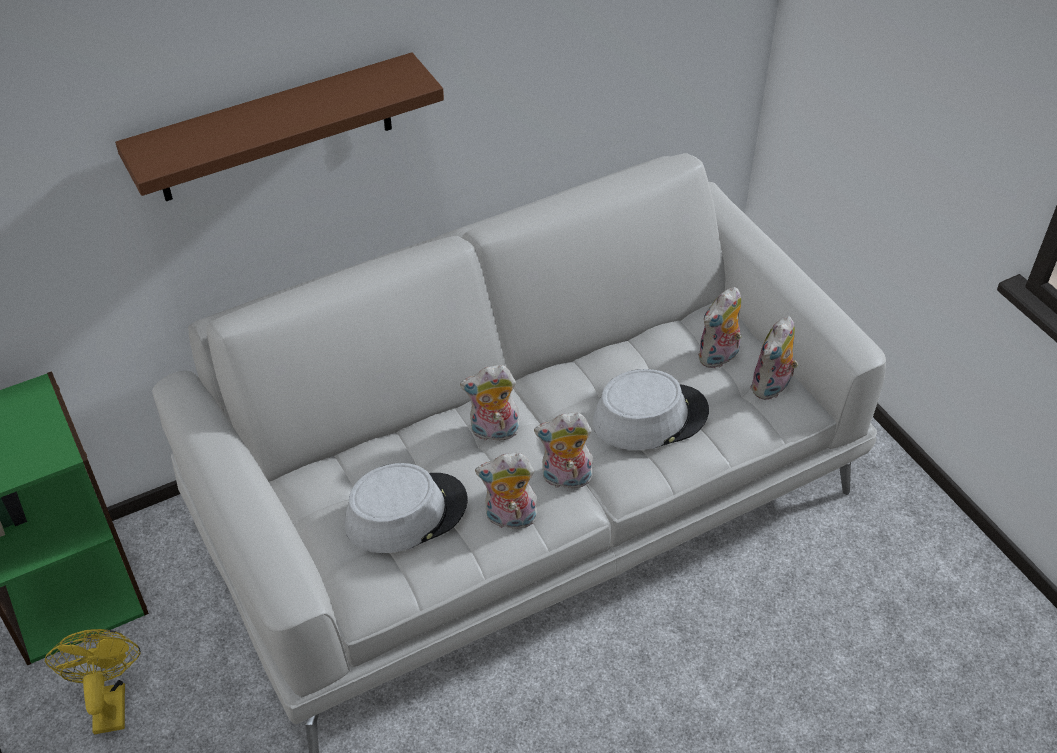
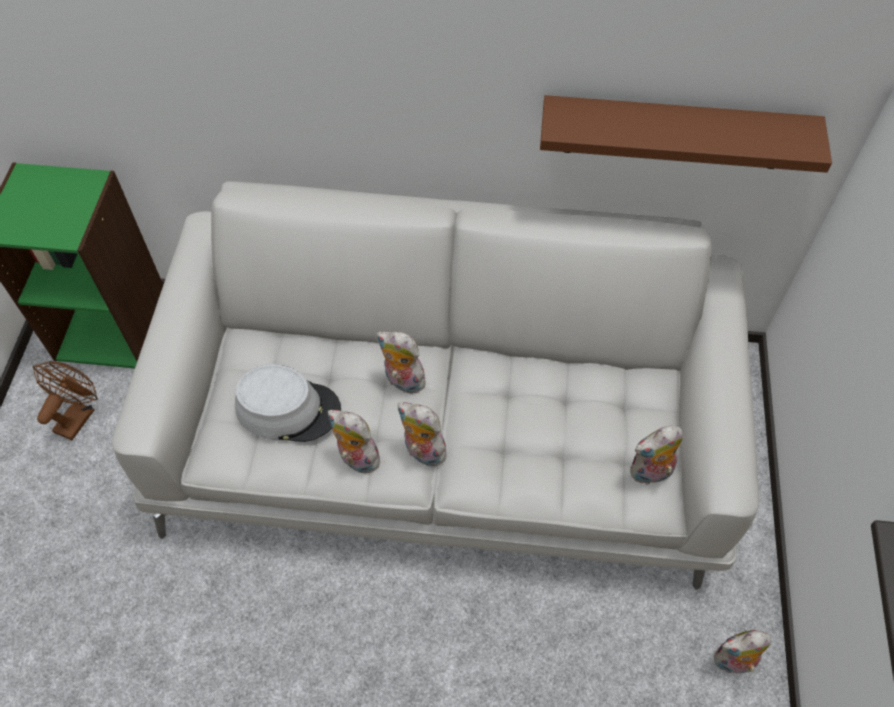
camera: 35 degrees right, 10 degrees up
yellow fan [45,629,141,734] -> brown fan [33,361,98,440]
brown shelf [115,52,444,201] -> brown shelf moved to [540,95,832,173]
grey hat [593,369,709,450] -> none
plush toy [698,287,742,368] -> plush toy moved to [714,630,771,673]

